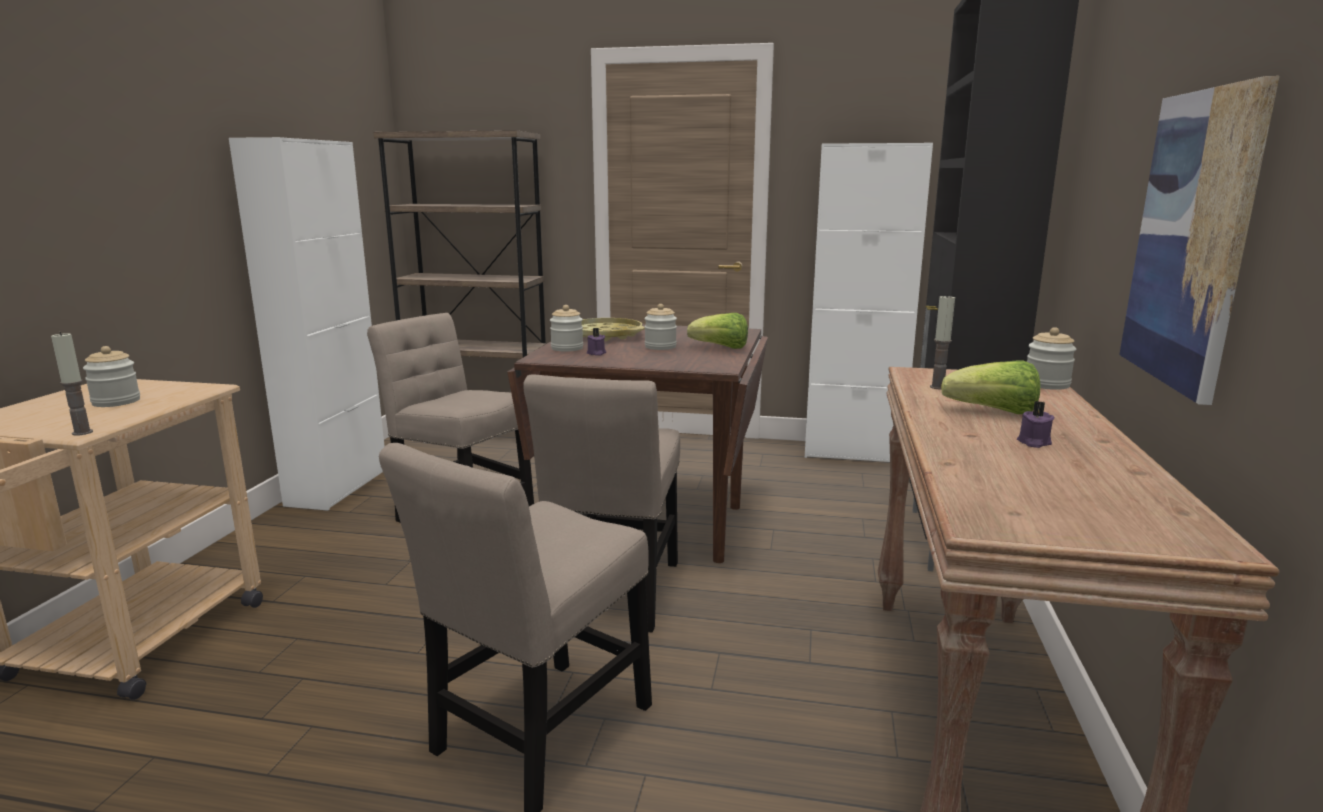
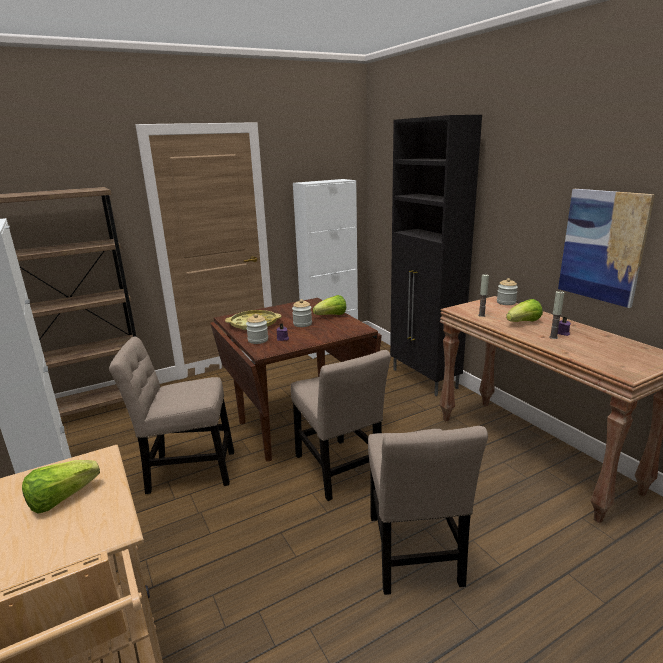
camera: 40 degrees left, 5 degrees up
candle [51,332,93,436] -> candle moved to [549,291,564,339]
jar [83,346,140,407] -> lettuce [22,460,100,514]

